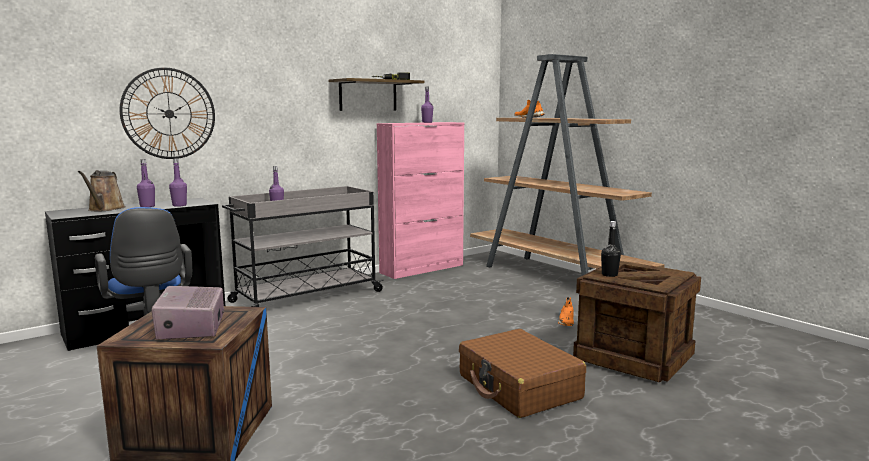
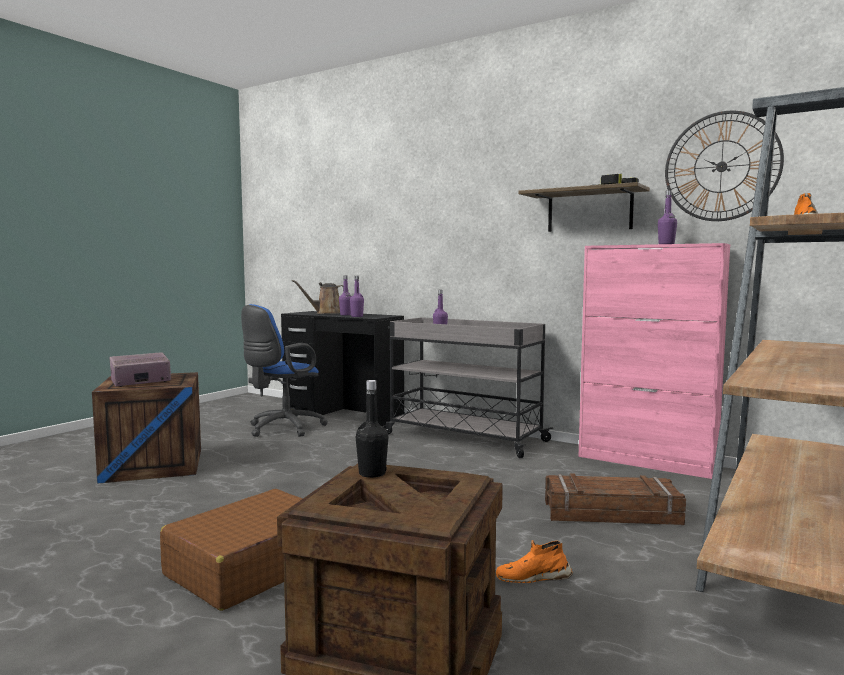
camera: 70 degrees right, 5 degrees down
wall clock [119,68,215,159] -> wall clock moved to [665,111,784,221]
none -> crate [545,473,686,525]

